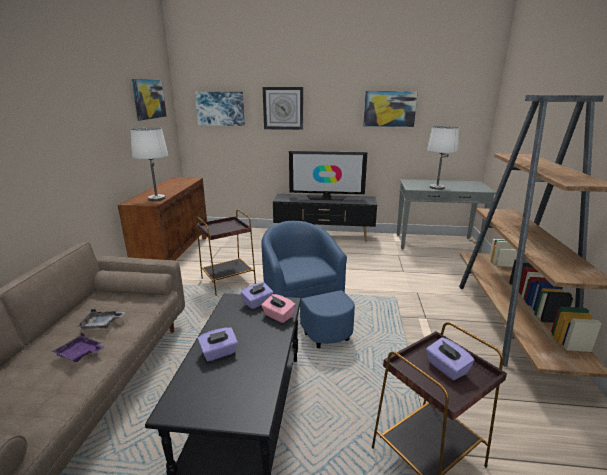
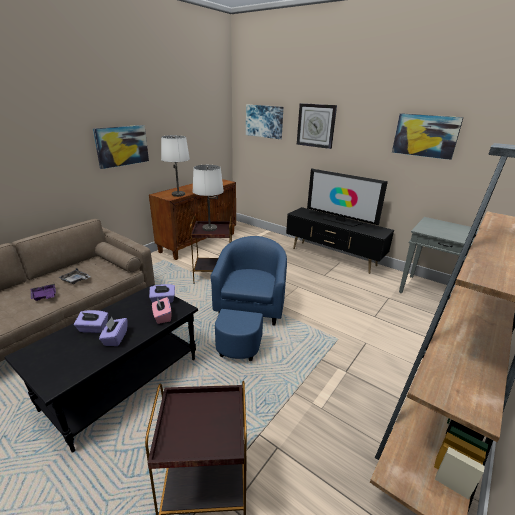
camera: 30 degrees right, 5 degrees up
picture [131,79,167,121] -> picture moved to [93,125,149,169]
purple tissue box [426,337,475,380] -> purple tissue box moved to [99,317,127,346]
white table lamp [427,126,459,190] -> white table lamp moved to [192,165,224,231]

